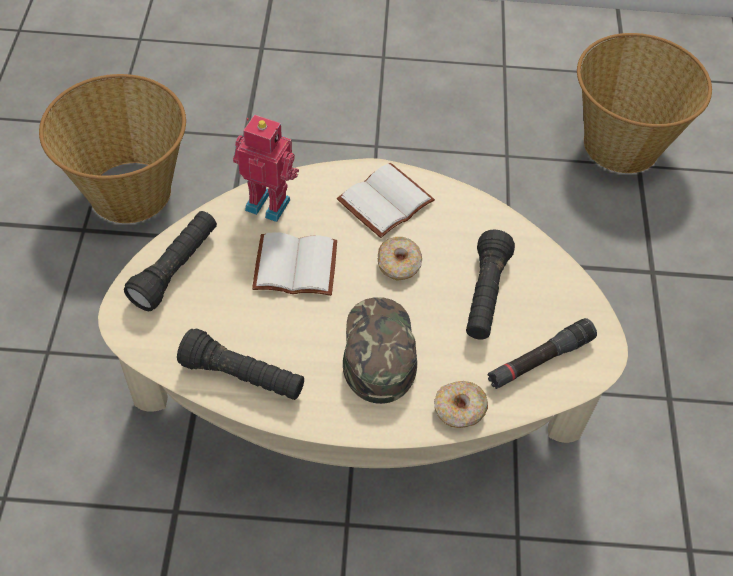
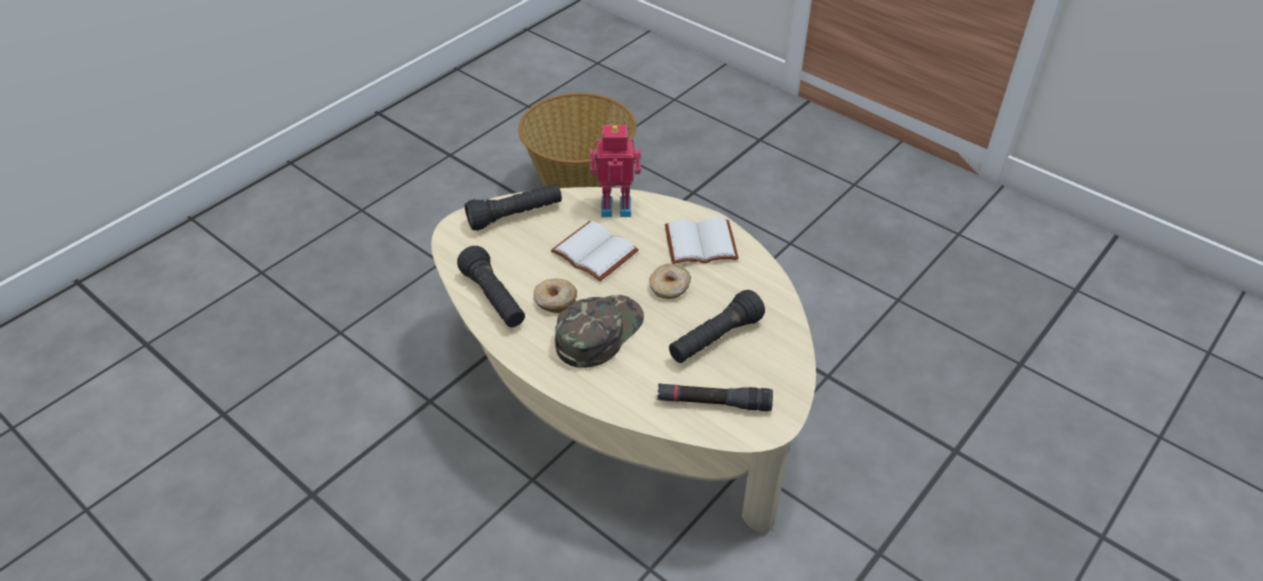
camera: 40 degrees right, 10 degrees down
toy robot [233,114,299,222] -> toy robot turned 60 degrees counterclockwise [590,125,641,217]
donut [434,381,488,428] -> donut moved to [534,278,577,313]
basket [577,33,712,173] -> none

